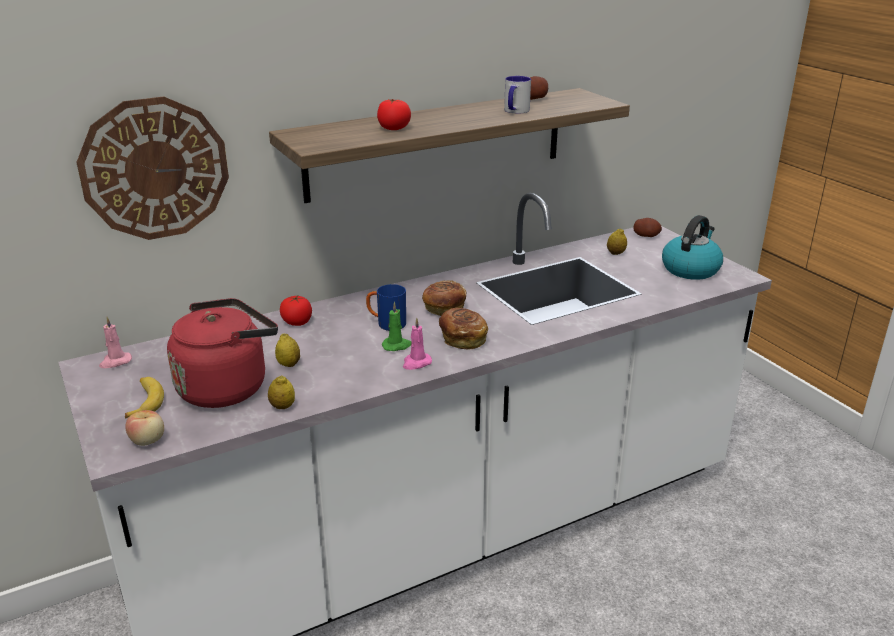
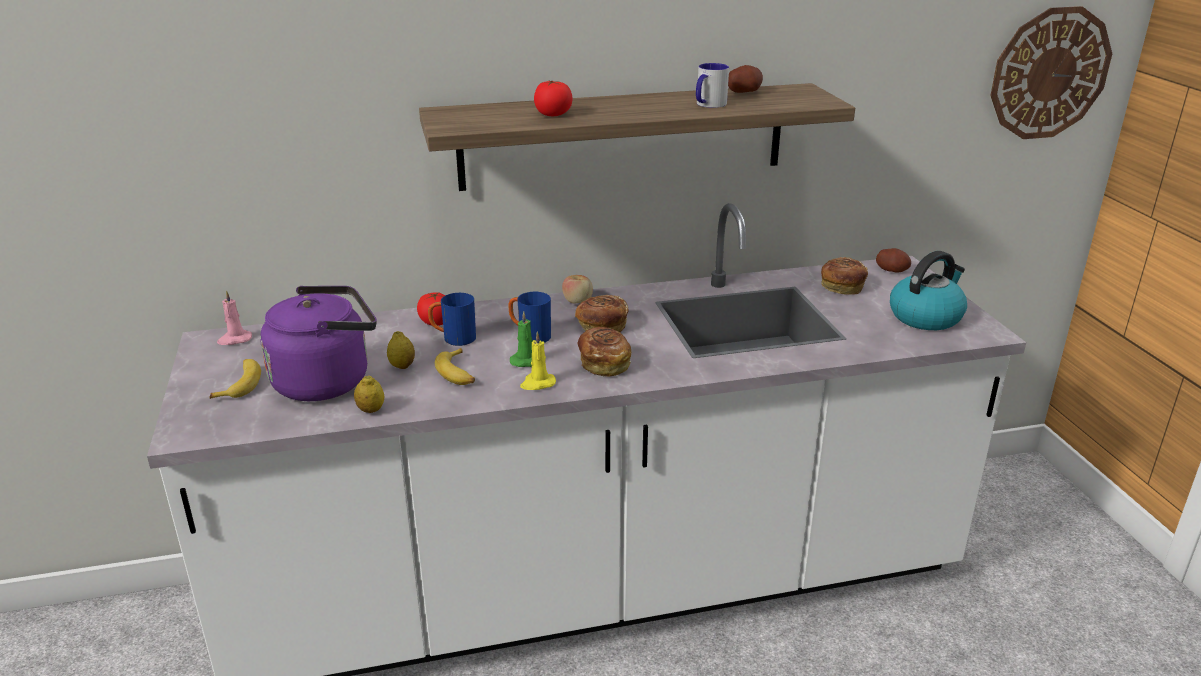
camera: 15 degrees right, 0 degrees up
wall clock [76,97,229,240] -> wall clock moved to [990,6,1112,139]
apple [125,410,164,446] -> apple moved to [562,275,593,303]
red kettle [167,298,278,408] -> purple kettle [260,286,377,401]
pink candle [403,318,432,370] -> yellow candle [520,331,556,390]
lemon [607,228,627,255] -> bread [821,257,868,295]
none -> blue mug [428,293,476,346]
none -> banana [435,348,475,385]

